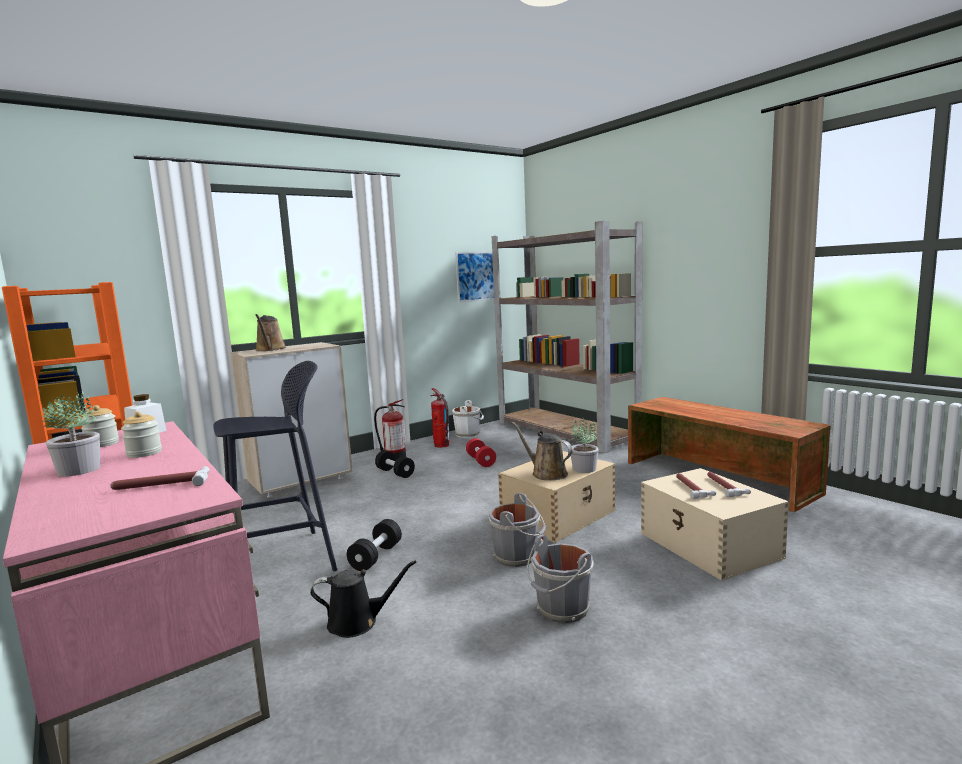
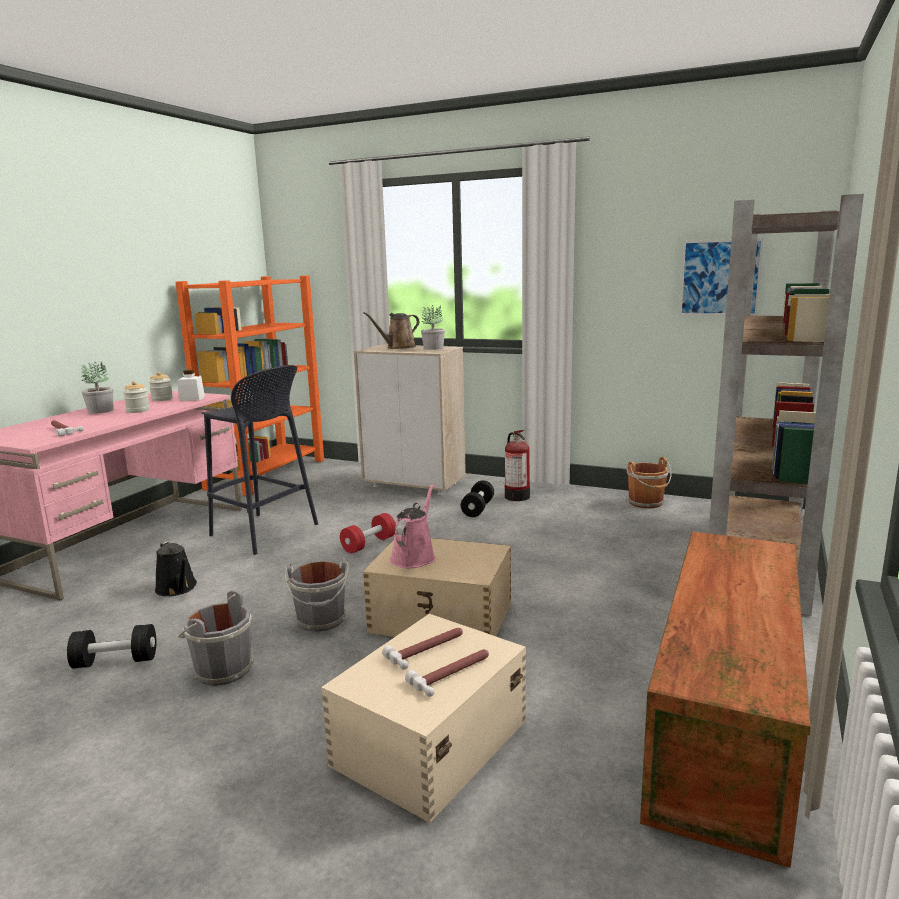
camera: 60 degrees right, 5 degrees up
black dumbbell [347,519,402,571] -> black dumbbell moved to [67,624,156,669]
fire extinguisher [431,388,449,448] -> none
white bucket [452,400,484,438] -> brown bucket [627,457,671,508]
red dumbbell [466,438,496,467] -> red dumbbell moved to [340,513,396,553]
brown watering can [512,422,573,480] -> pink watering can [390,483,436,568]
potted plant [571,418,599,473] -> potted plant moved to [421,305,445,350]

